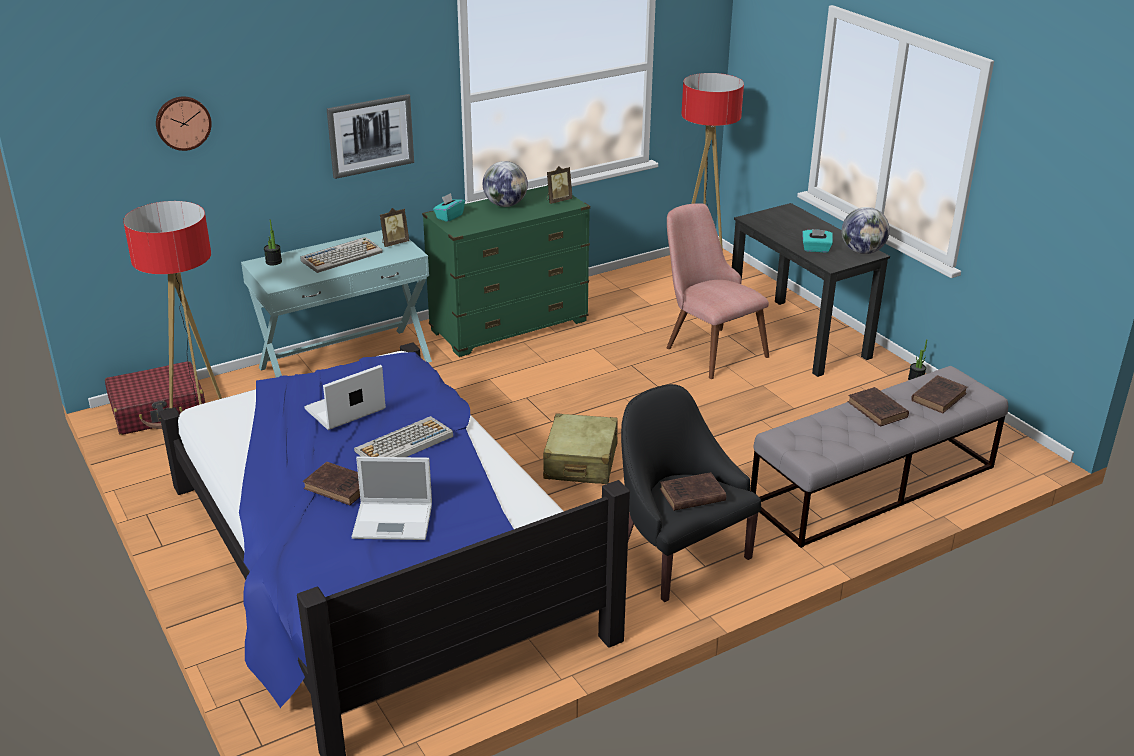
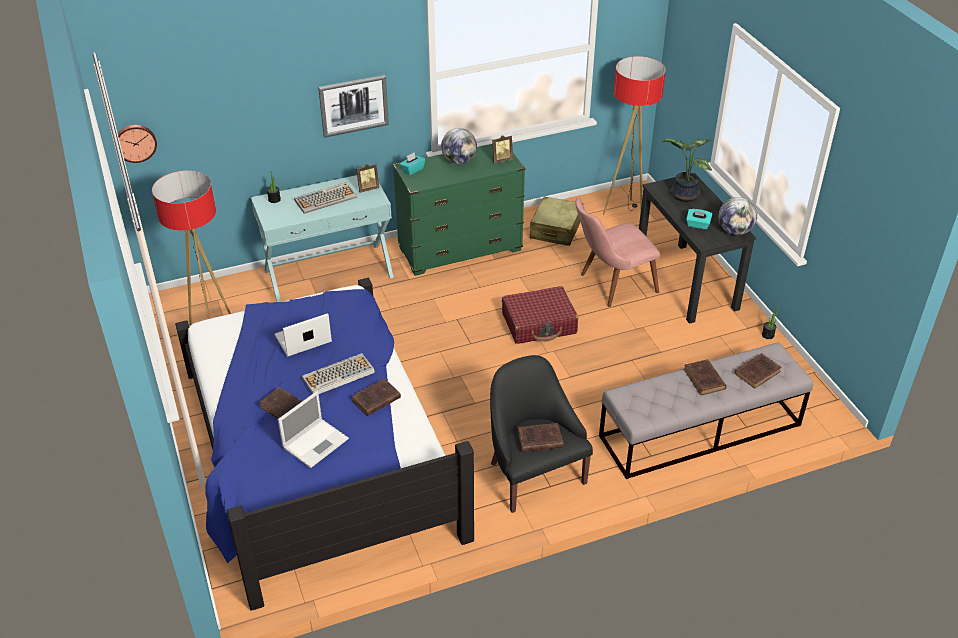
camera: 10 degrees right, 10 degrees up
red suitcase [105,361,205,435] -> red suitcase moved to [502,286,578,344]
wall clock [156,97,212,151] -> wall clock moved to [118,125,157,163]
laptop [352,456,432,540] -> laptop turned 60 degrees counterclockwise [278,391,349,468]
beige suitcase [543,413,618,484] -> beige suitcase moved to [530,197,583,246]
pink chair [667,203,769,379] -> pink chair turned 90 degrees counterclockwise [575,198,660,307]
none -> brown book [351,378,401,416]
none -> potted plant [661,139,712,202]

